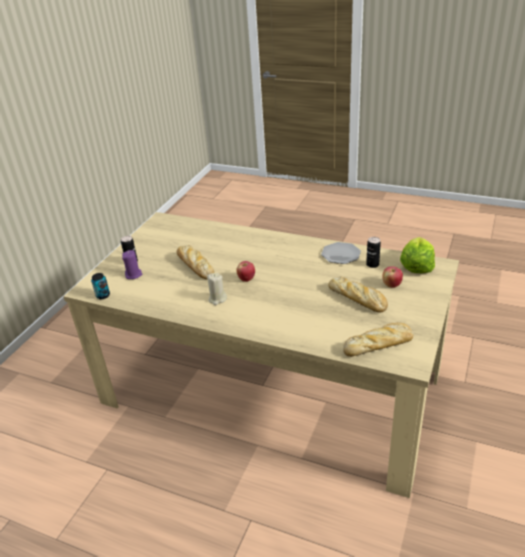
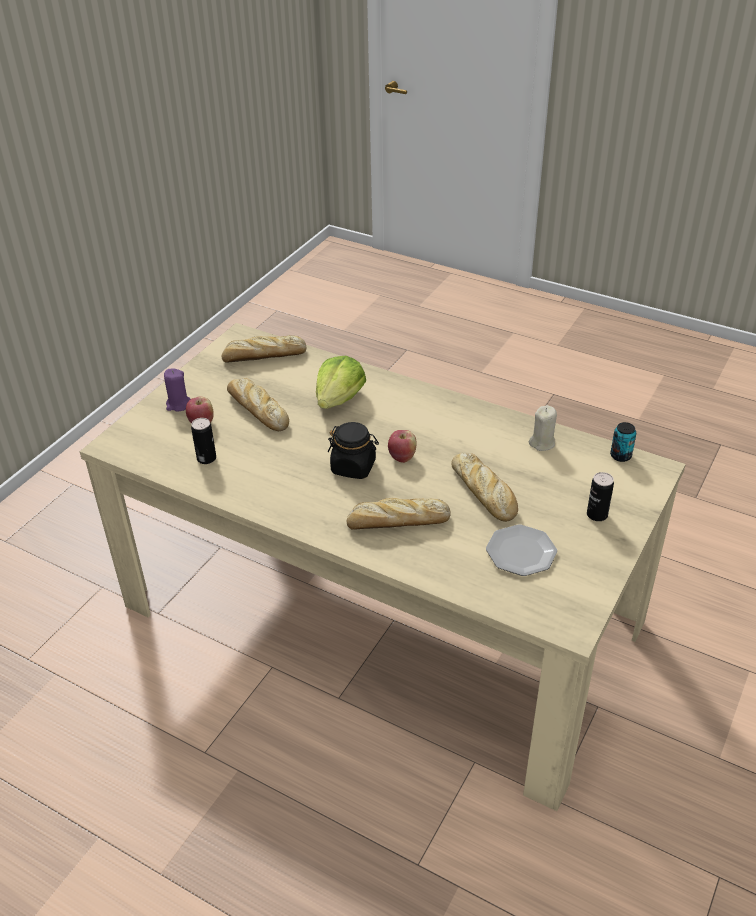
camera: 175 degrees left, 5 degrees up
purple candle [122,250,142,279] -> purple candle moved to [164,368,191,411]
beige candle [207,273,227,305] -> beige candle moved to [529,405,557,451]
plate [321,242,361,264] -> plate moved to [486,525,557,576]
lettuce [400,237,435,273] -> lettuce moved to [316,356,366,409]
none -> black jar [328,422,379,479]
none -> bread [347,498,450,530]

